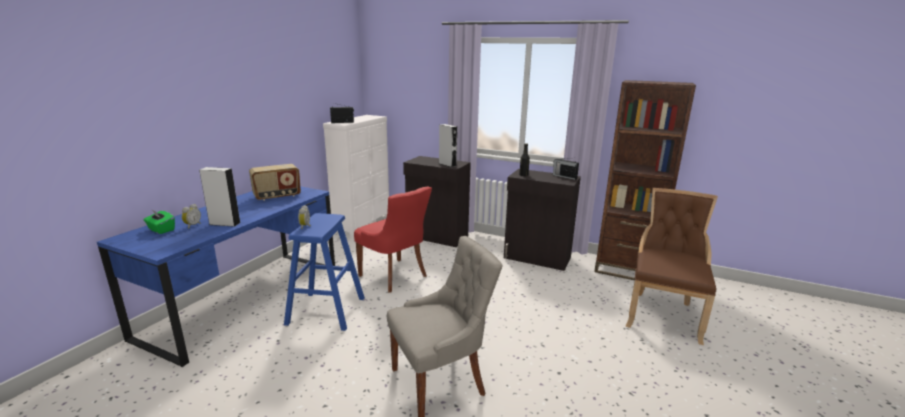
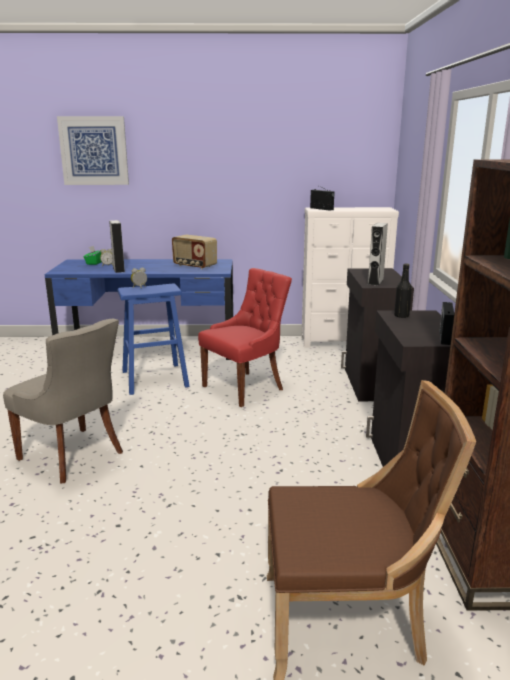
camera: 65 degrees right, 0 degrees up
red chair [354,187,432,293] -> red chair turned 150 degrees counterclockwise [198,268,292,407]
none -> picture [57,116,129,185]

